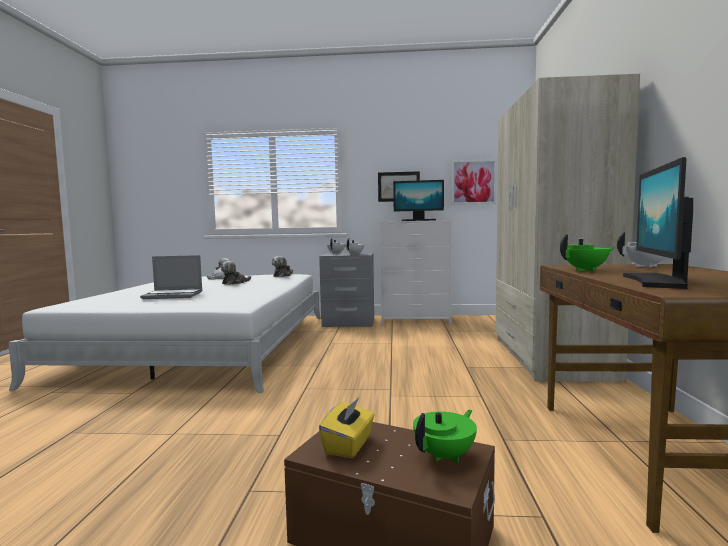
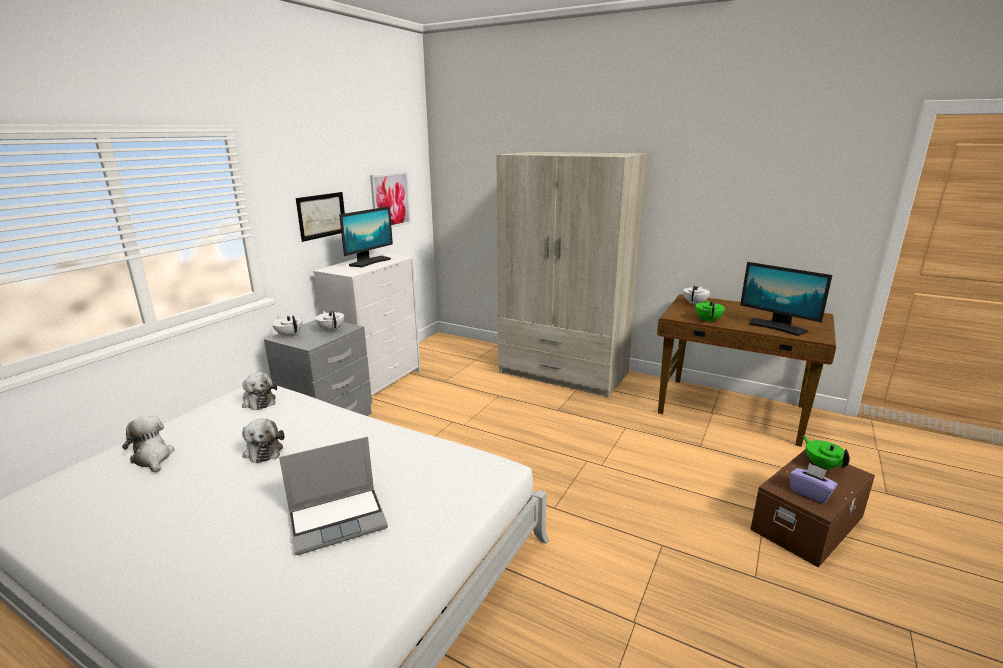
camera: 65 degrees left, 15 degrees up
laptop [140,255,203,299] -> laptop turned 45 degrees clockwise [279,437,388,555]
yellow tissue box [319,398,375,458] -> purple tissue box [790,463,838,504]

